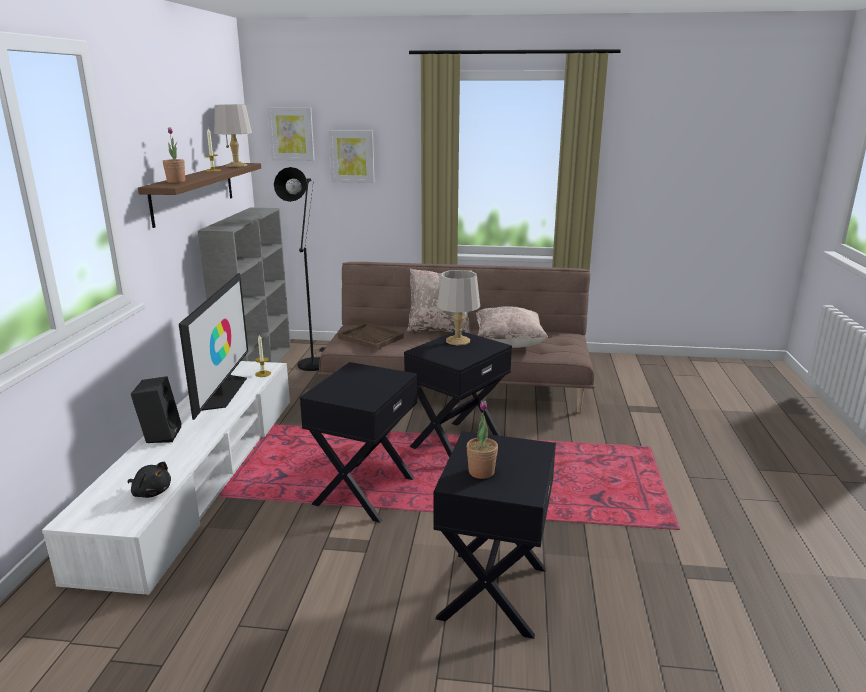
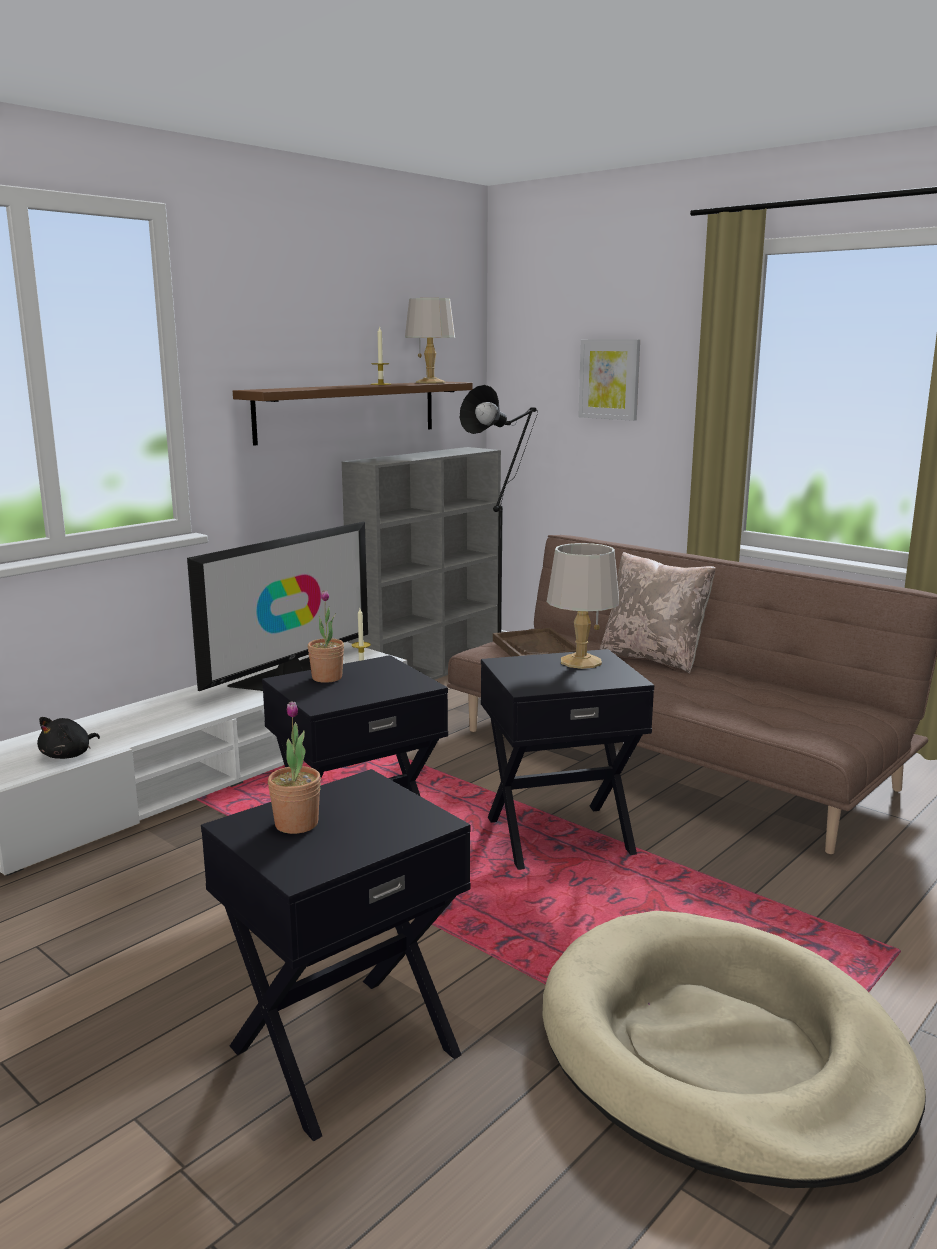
camera: 35 degrees right, 5 degrees down
black plush toy [128,462,171,498] -> black plush toy turned 60 degrees clockwise [37,717,100,759]
black speaker [131,376,182,443] -> none
potted plant [163,127,185,183] -> potted plant moved to [308,590,344,683]
picture [268,108,315,161] -> none
beige pillow [476,306,548,348] -> none
none -> beige dog bed [542,911,926,1188]

